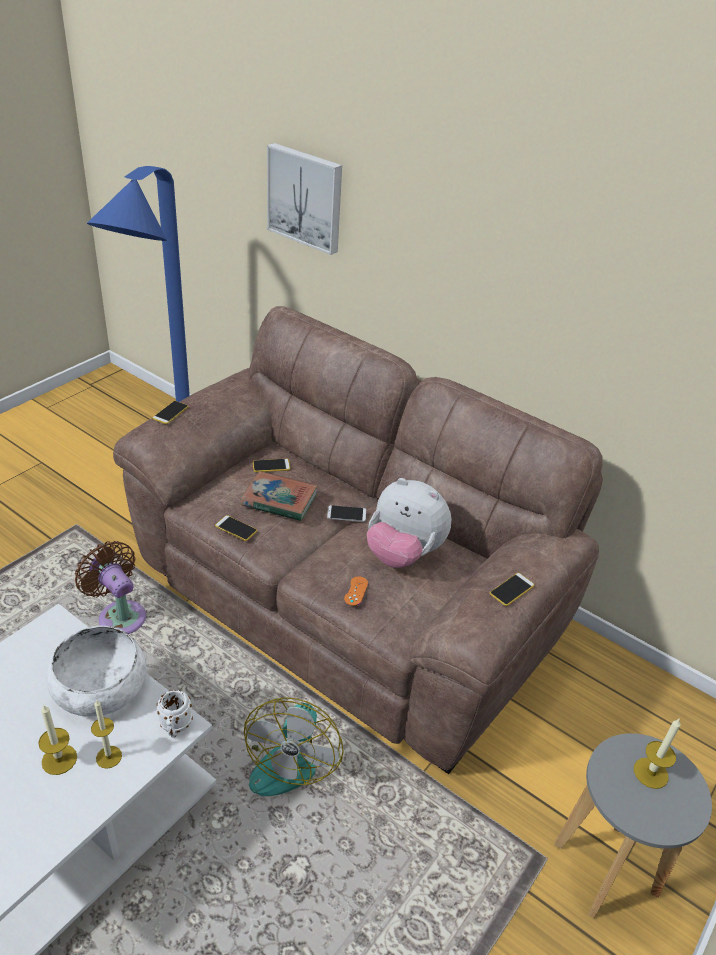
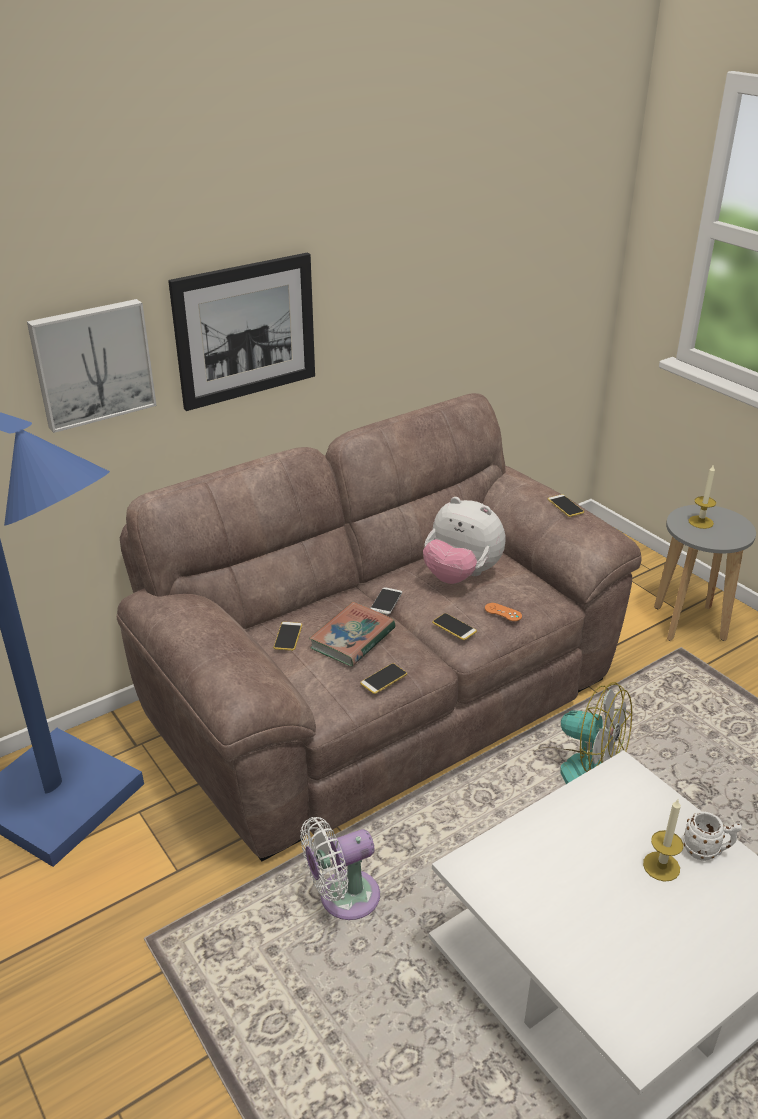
camera: 70 degrees left, 5 degrees down
white bowl [47,626,147,716] -> none
brown fan [75,541,146,634] -> white fan [300,817,380,920]
candle [91,700,122,769] -> none
phone [152,401,189,424] -> phone moved to [432,613,477,640]
white mug [157,690,193,738] -> white mug moved to [683,812,742,861]
plush toy [367,478,452,568] -> plush toy turned 75 degrees clockwise [423,497,505,584]
none -> picture [168,253,315,411]

